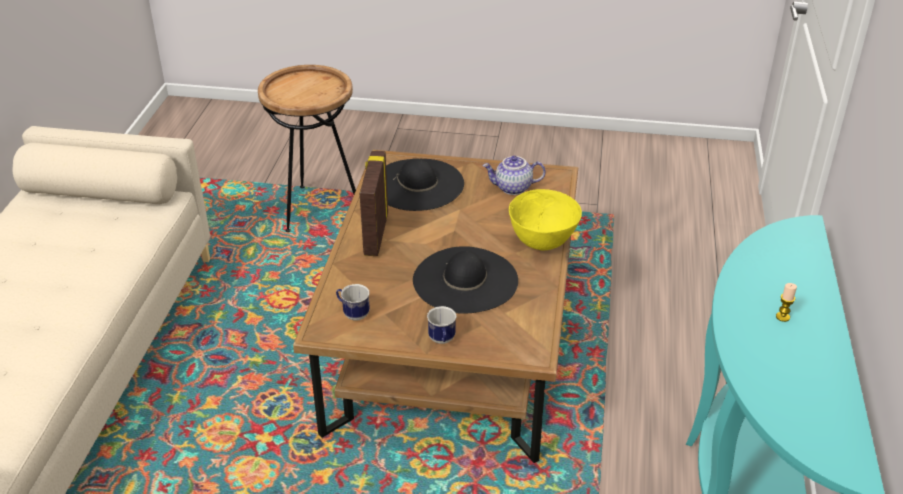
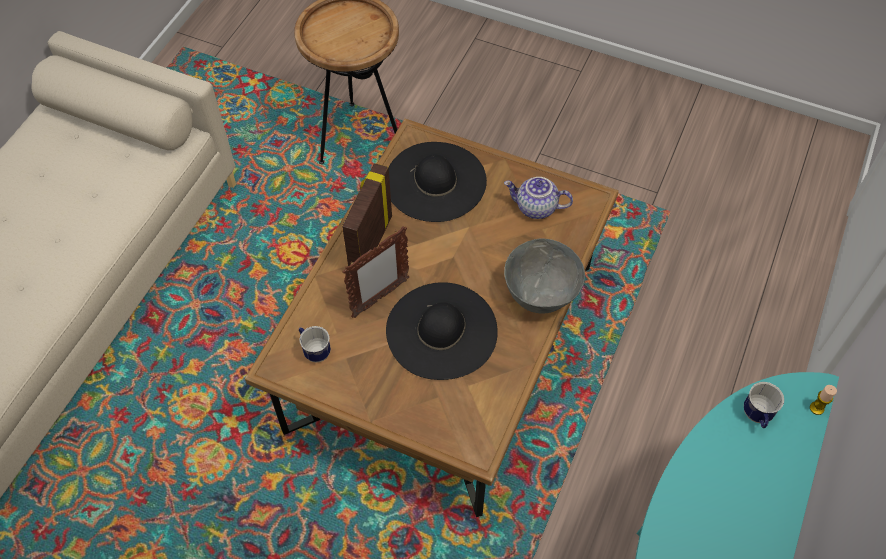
camera: 15 degrees right, 20 degrees up
mug [427,306,456,344] -> mug moved to [744,382,784,428]
yellow bowl [509,189,582,251] -> grey bowl [504,238,585,314]
candle [776,283,797,322] -> candle moved to [810,385,837,415]
none -> picture frame [342,226,409,318]

